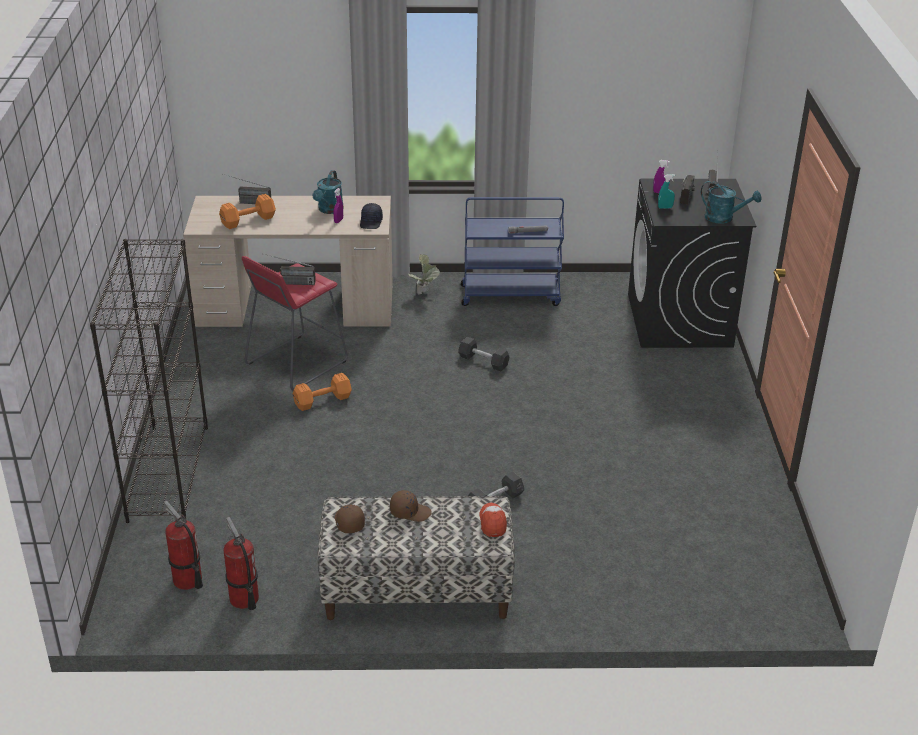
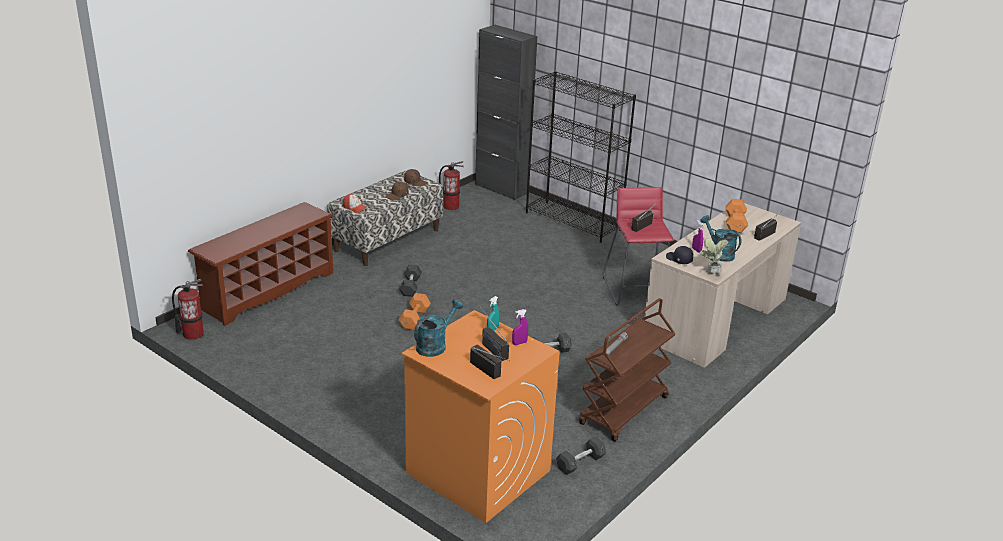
camera: 130 degrees right, 5 degrees down
fire extinguisher [164,501,203,590] -> fire extinguisher moved to [172,279,204,340]
orange dumbbell [293,373,352,411] -> orange dumbbell moved to [398,293,431,330]
potted plant [409,254,440,295] -> potted plant moved to [699,239,728,277]
blue cart [461,197,564,306] -> brown cart [579,298,676,442]
black washing machine [628,179,756,348] -> orange washing machine [402,310,560,523]
turquoise watering can [701,180,762,224] -> turquoise watering can turned 150 degrees clockwise [414,299,463,357]
none -> brown shoe rack [188,202,333,326]
none -> black cabinet [475,25,537,200]
none -> grey dumbbell [556,436,607,475]

